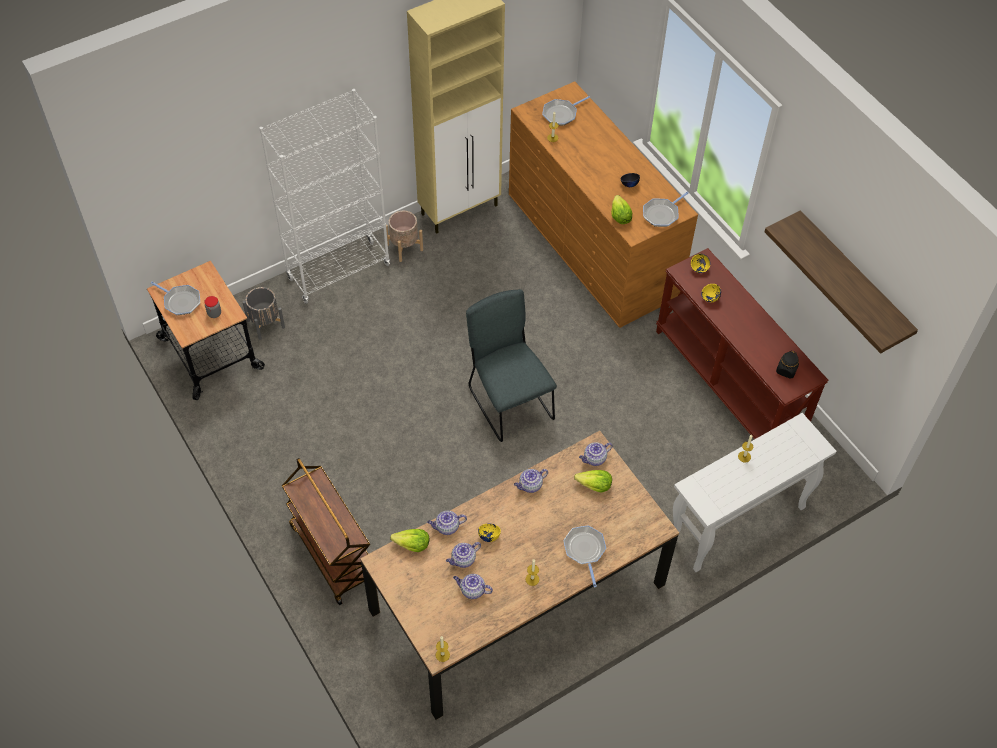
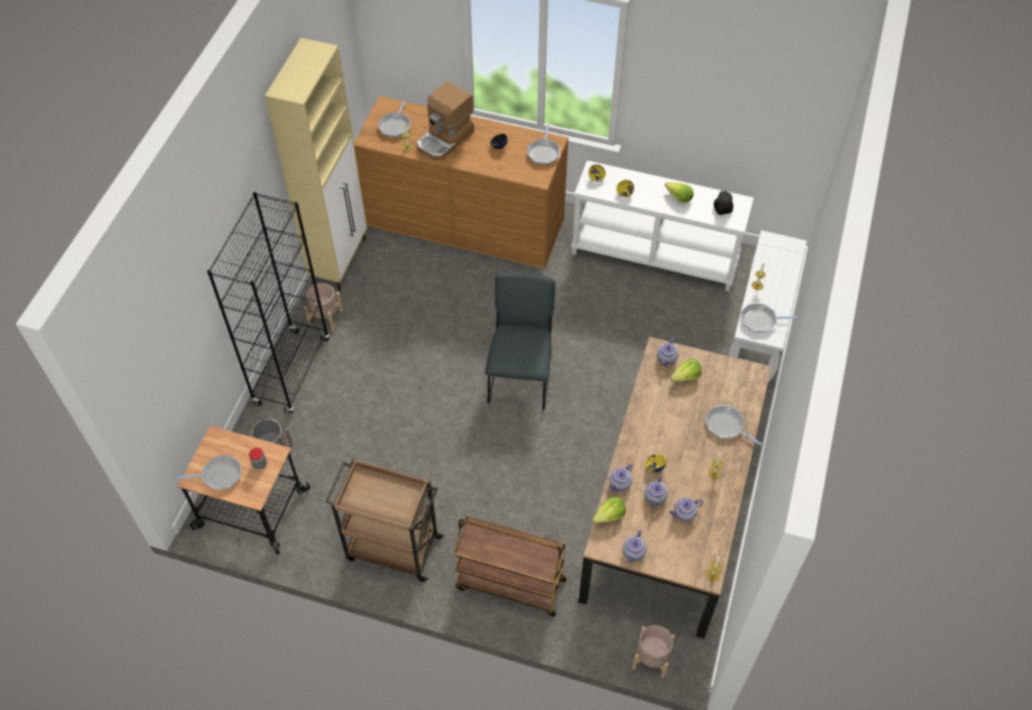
camera: 40 degrees left, 0 degrees up
white bookcase [259,89,390,304] -> black bookcase [207,192,329,414]
grey chair [466,289,557,442] -> grey chair turned 75 degrees clockwise [485,272,556,410]
teapot [514,469,548,493] -> teapot moved to [623,529,647,563]
lettuce [611,195,632,224] -> lettuce moved to [665,182,694,203]
brown console table [656,248,829,439] -> white console table [571,160,754,291]
shelf [764,210,918,354] -> none
none -> brown cart [325,459,445,582]
none -> coffee machine [417,81,474,160]
none -> beige planter [632,625,675,678]
none -> frying pan [740,303,798,333]

